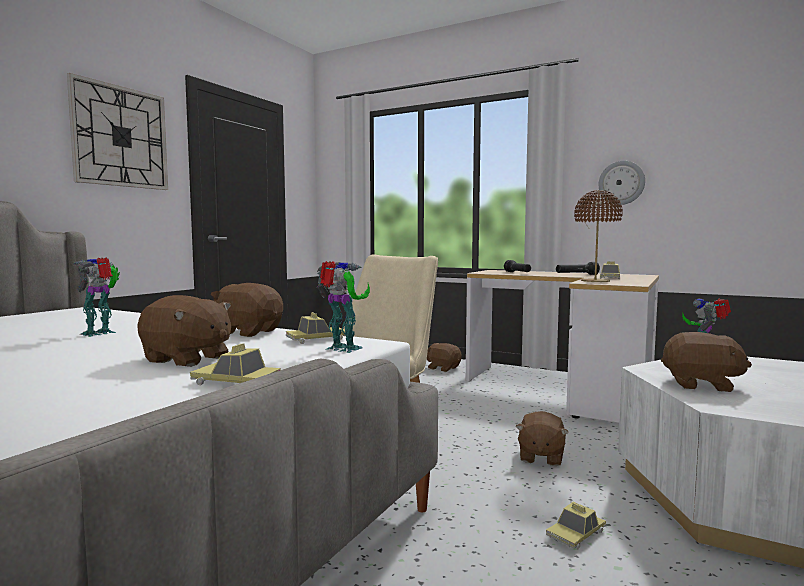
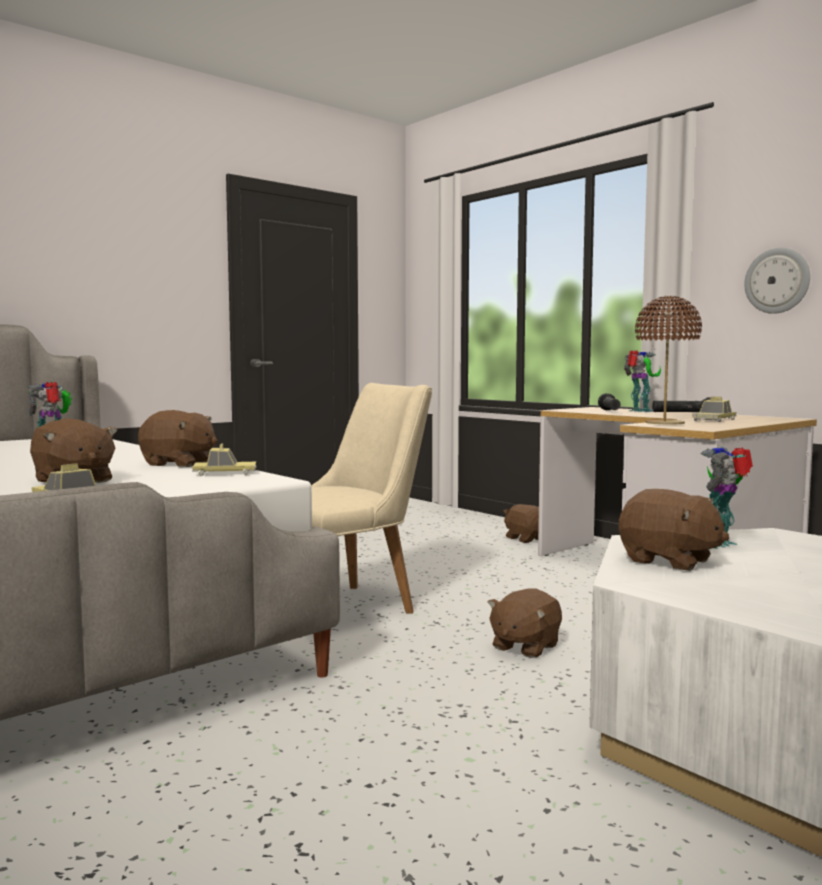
camera: 20 degrees right, 0 degrees up
wall clock [67,73,168,190] -> none
brown plush toy [211,283,283,337] -> brown plush toy turned 150 degrees clockwise [138,410,217,467]
toy robot [317,261,370,353] -> toy robot moved to [624,350,661,412]
toy car [546,502,606,549] -> none

